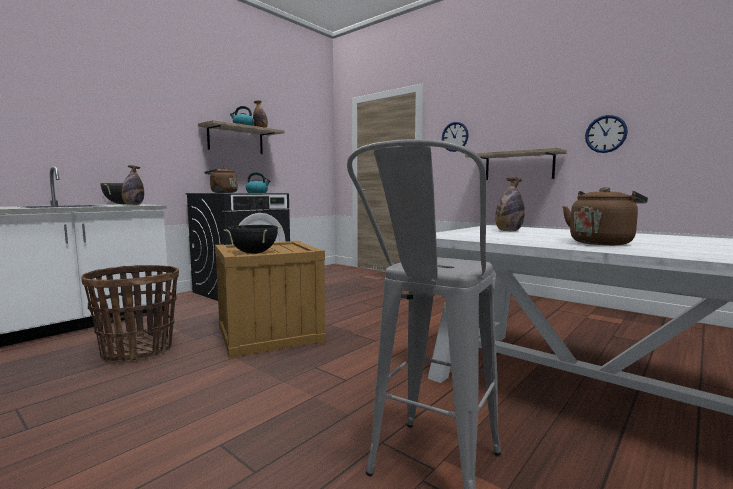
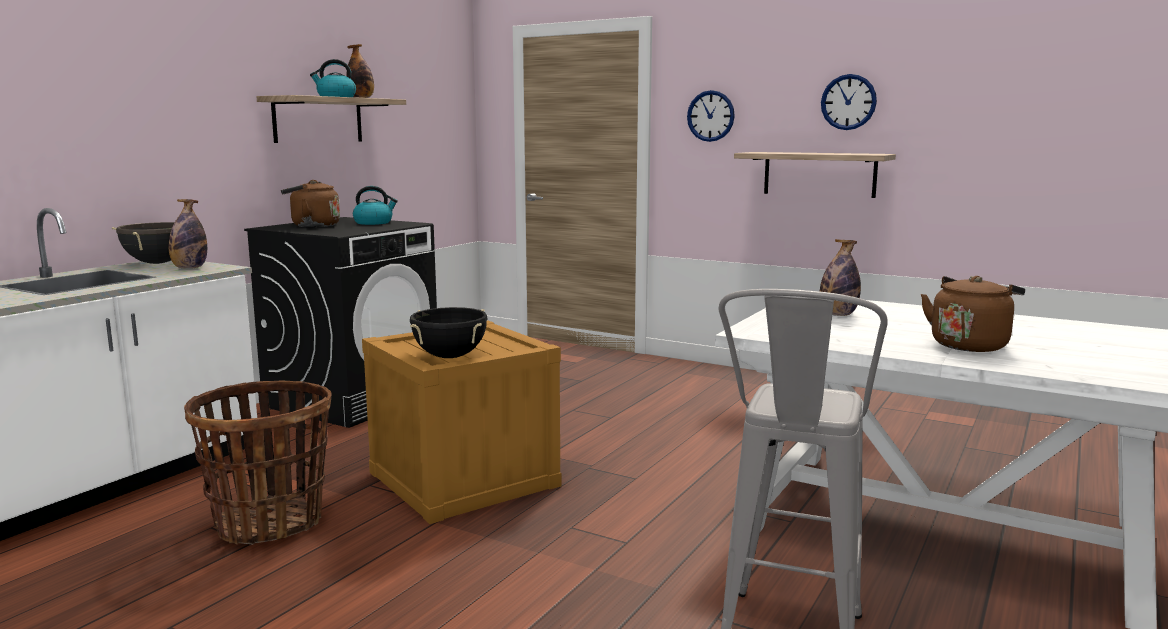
camera: 10 degrees left, 5 degrees up
wall clock [585,115,628,153] -> wall clock moved to [821,74,877,130]

